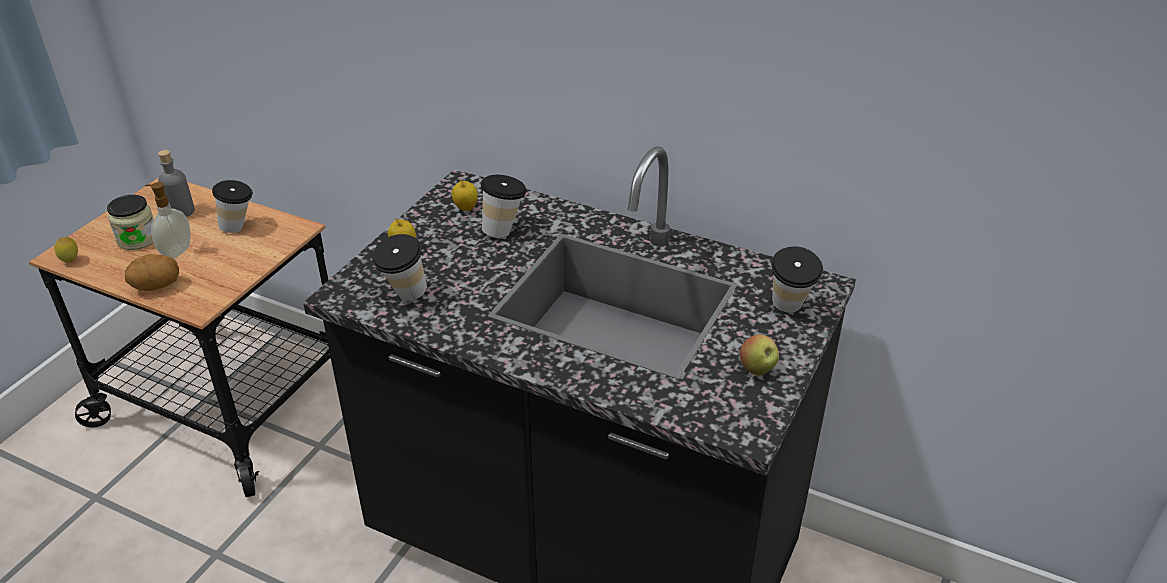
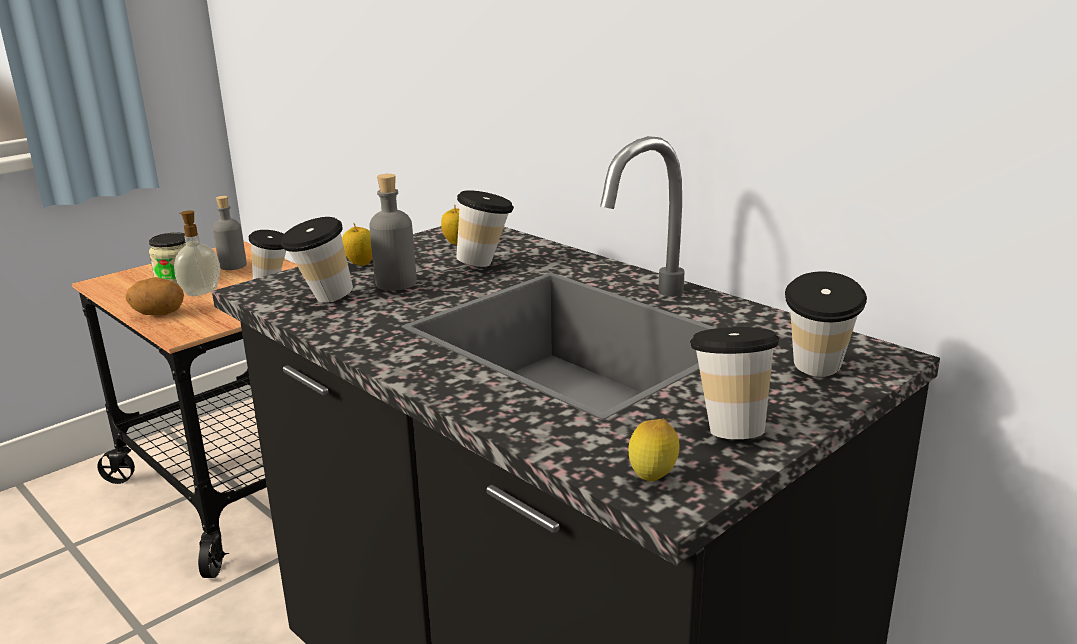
camera: 20 degrees right, 15 degrees down
lemon [54,237,78,263] -> lemon moved to [629,419,680,481]
apple [740,335,779,376] -> cup [690,327,779,439]
none -> grey bottle [369,174,417,291]

